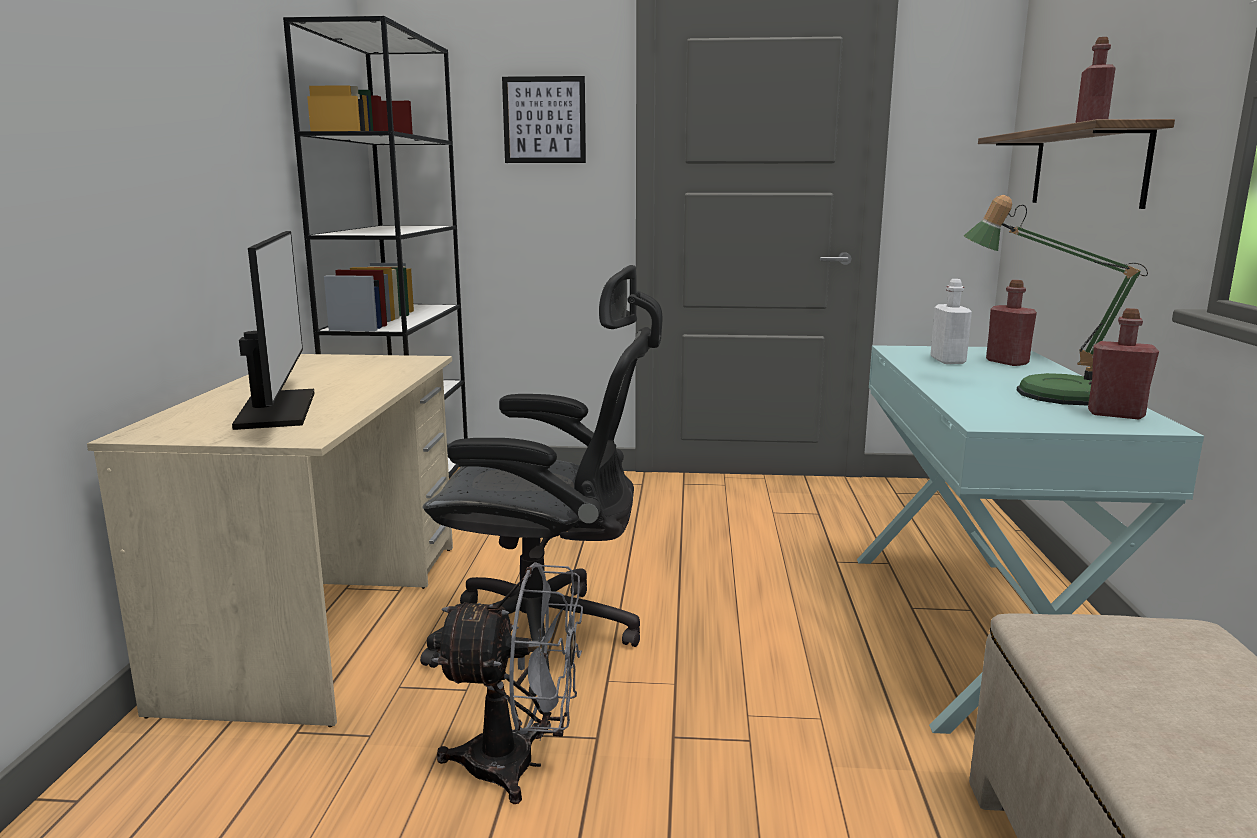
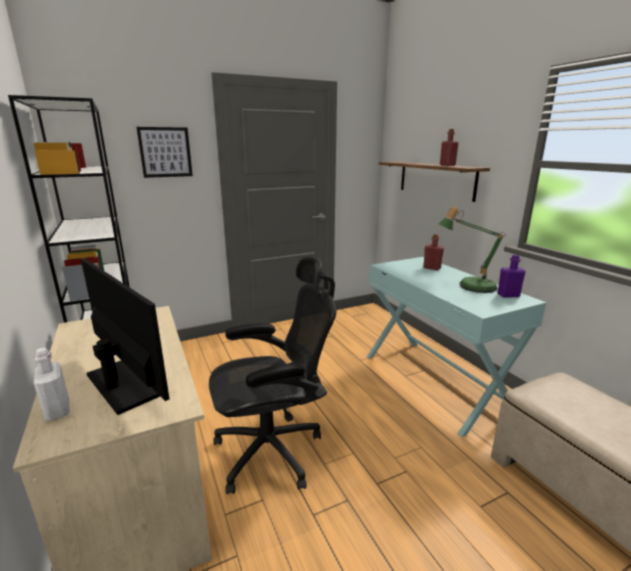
camera: 30 degrees left, 5 degrees up
grey fan [432,562,583,804] -> none
white bottle [930,279,972,364] -> white bottle moved to [34,348,70,421]
red bottle [1088,308,1159,419] -> purple bottle [497,255,526,298]

